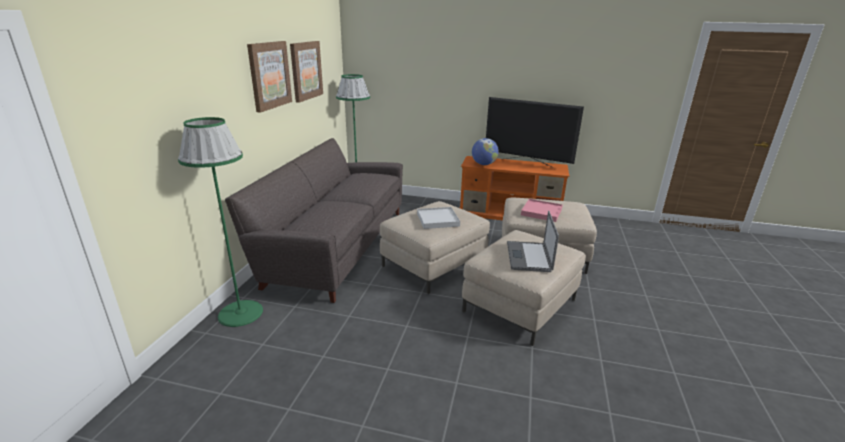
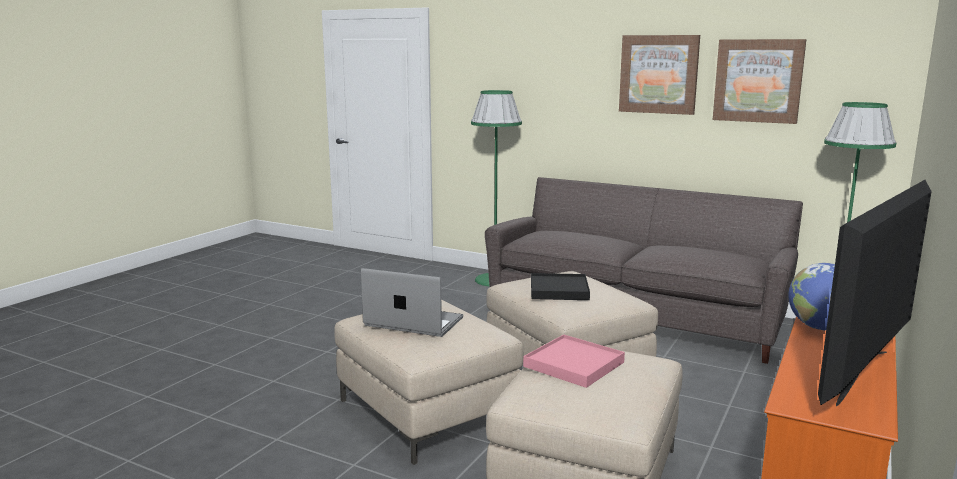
camera: 105 degrees right, 10 degrees down
white tray [417,207,460,229] -> black tray [531,273,590,300]

